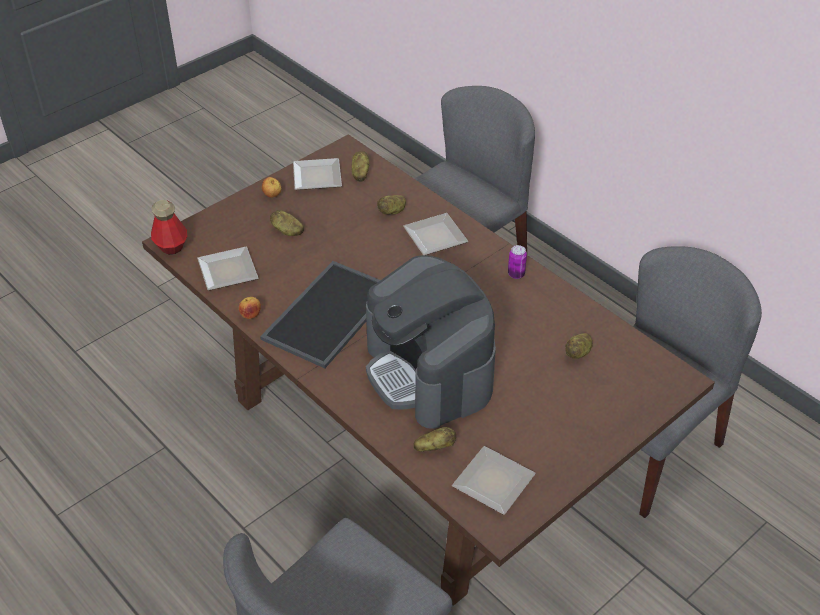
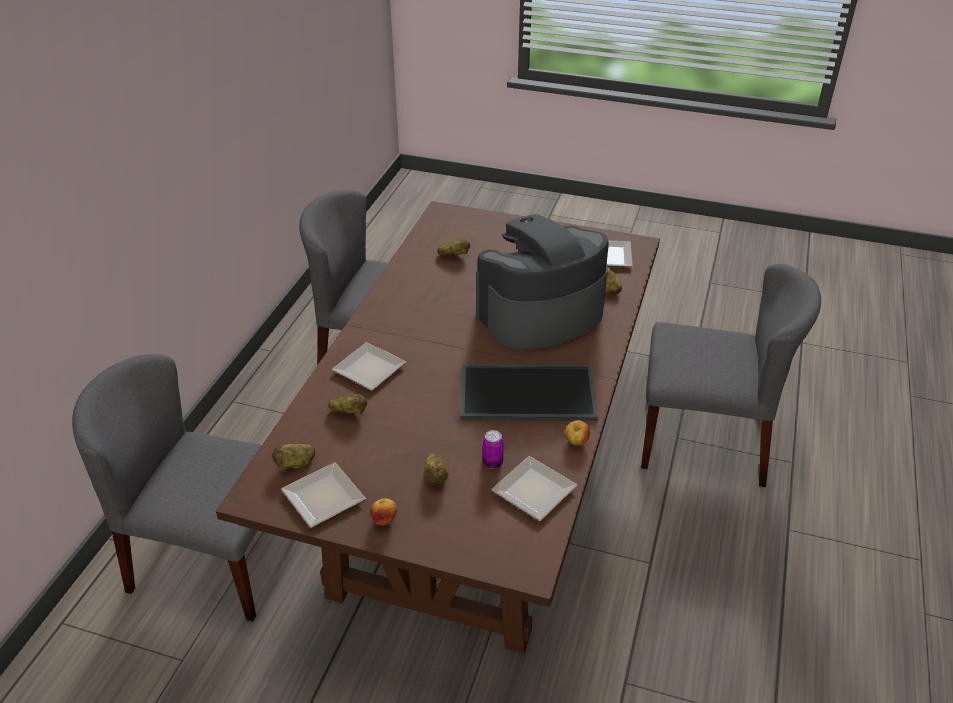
camera: 120 degrees left, 5 degrees down
bottle [151,200,187,255] -> none
coffee machine [366,255,496,429] -> coffee machine turned 150 degrees counterclockwise [476,214,609,349]
can [508,245,527,279] -> can moved to [483,430,504,469]

